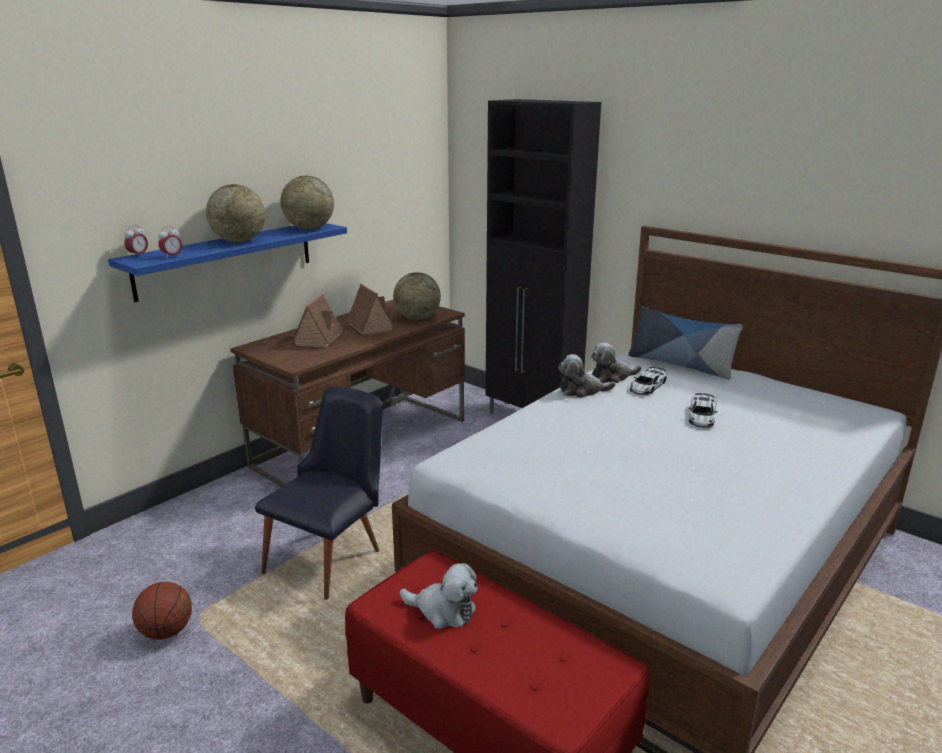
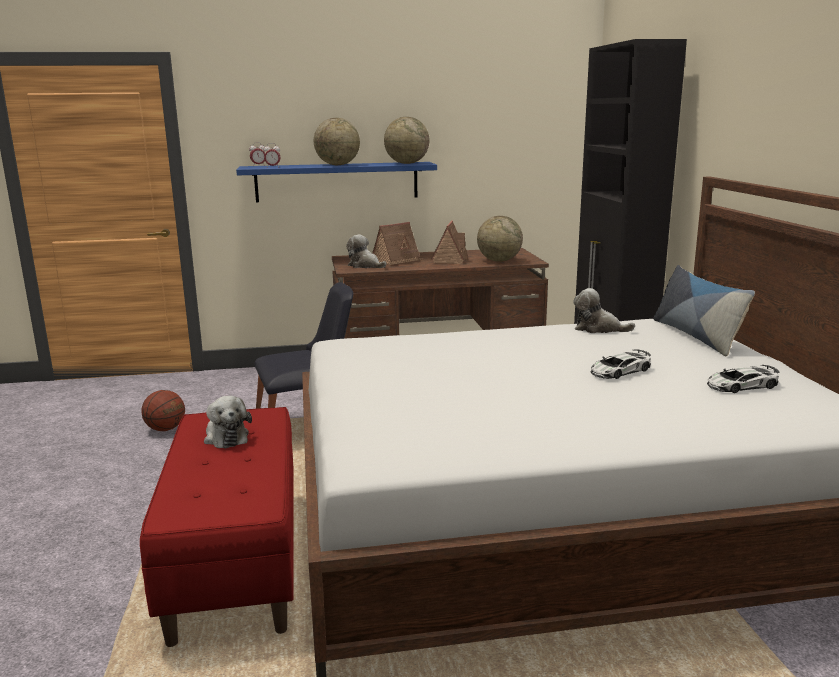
camera: 40 degrees right, 5 degrees down
plush toy [558,354,615,398] -> plush toy moved to [346,234,386,268]
toy car [630,367,667,395] -> toy car moved to [707,365,780,393]

